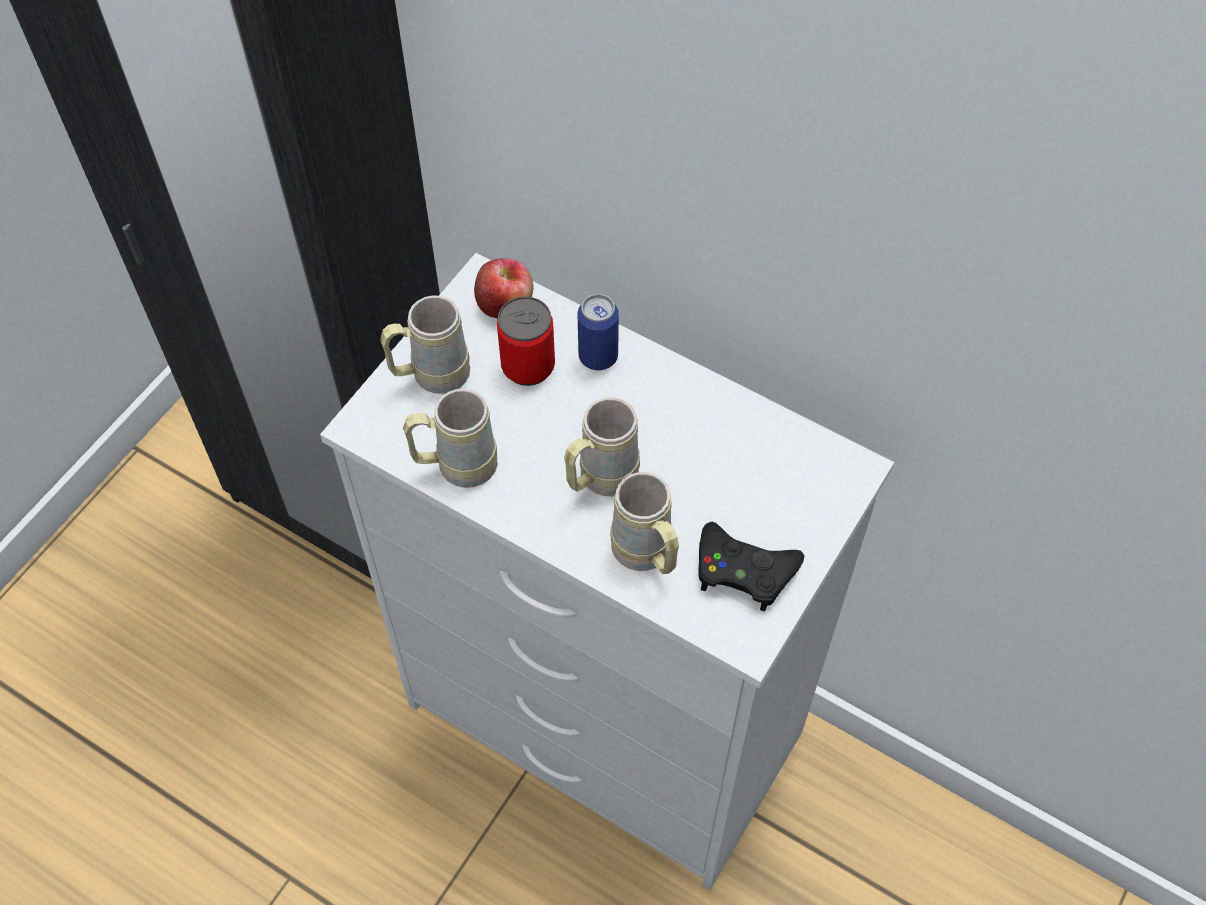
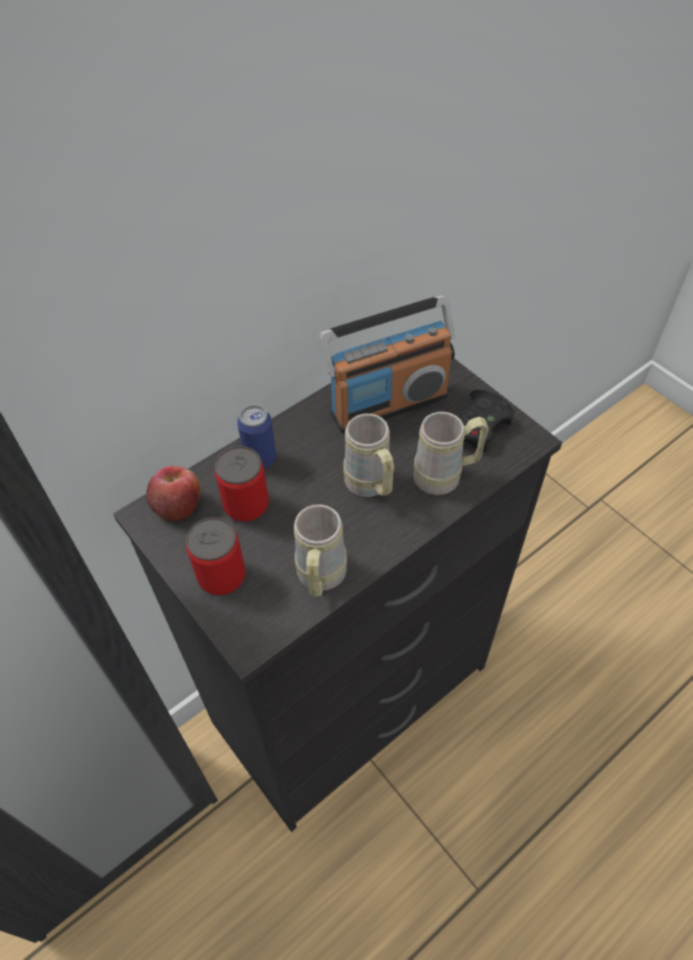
camera: 70 degrees left, 5 degrees down
white dresser [320,253,894,890] -> black dresser [113,358,562,832]
beige mug [381,295,470,394] -> can [186,517,246,596]
none -> radio [320,295,455,433]

